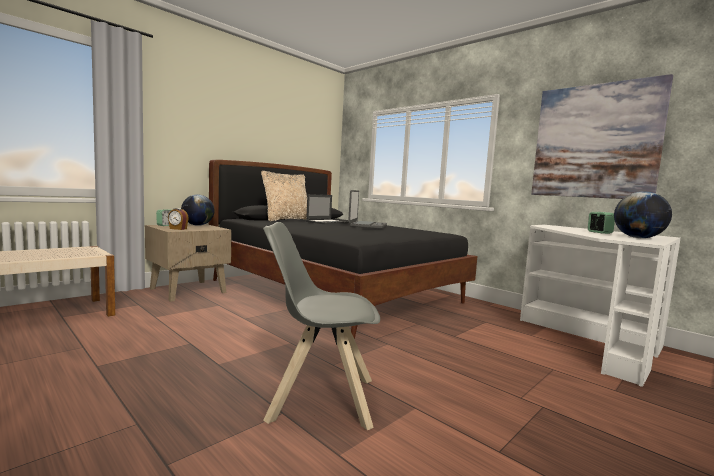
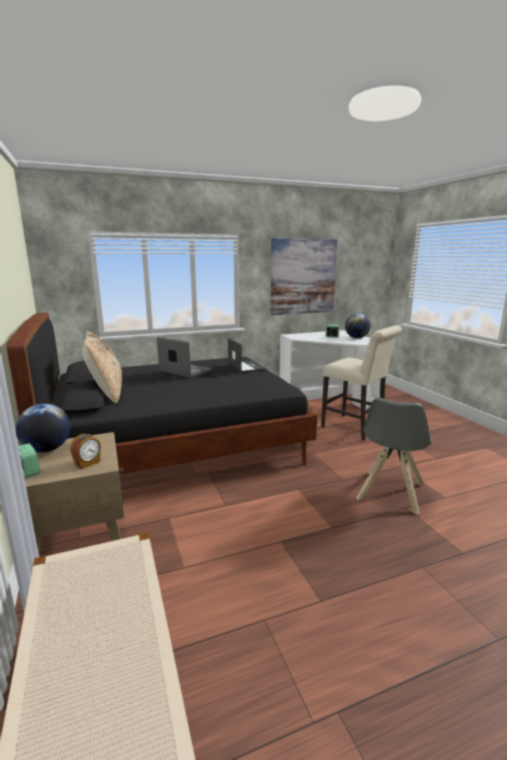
camera: 65 degrees left, 10 degrees up
laptop [306,194,349,224] -> laptop moved to [228,338,266,373]
none -> beige stool [321,325,402,441]

